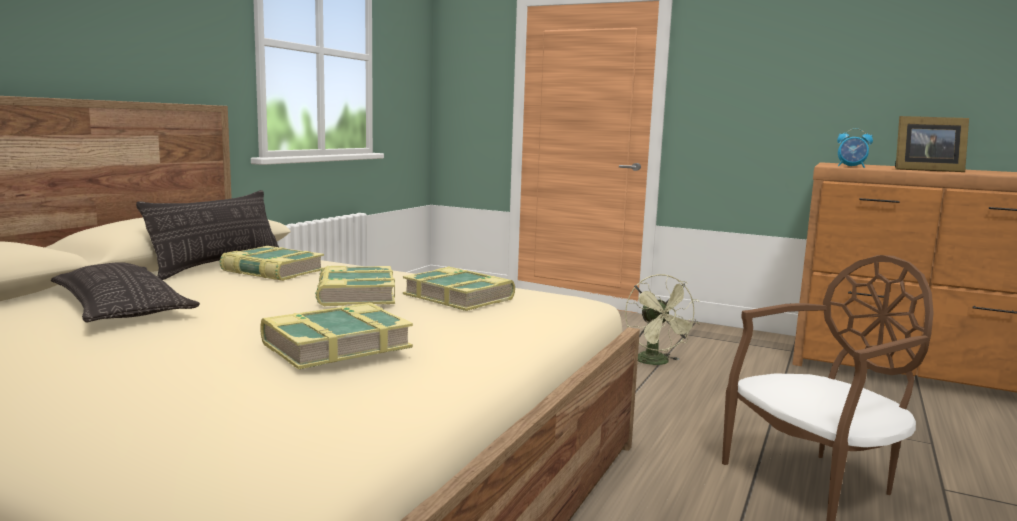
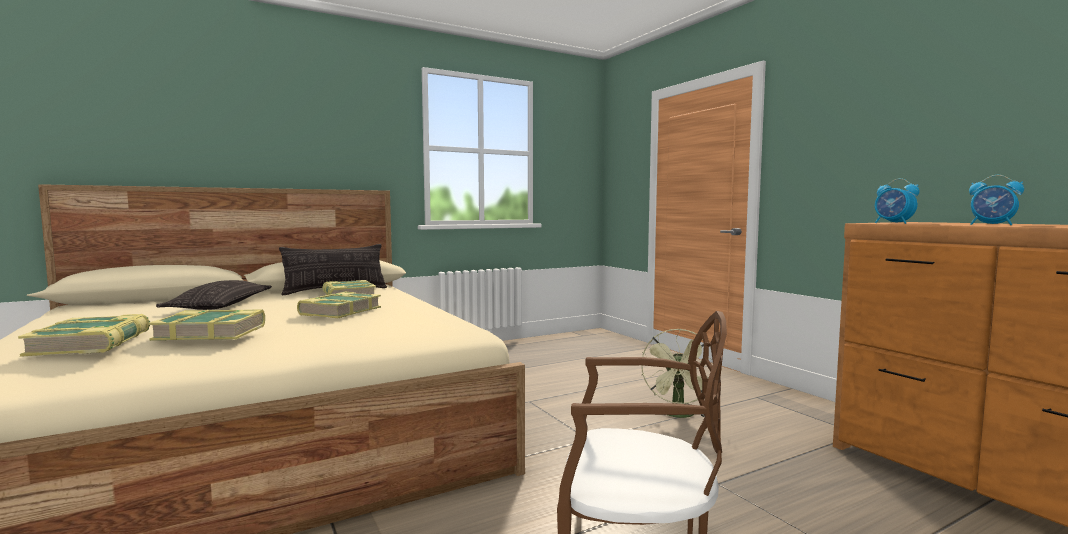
camera: 35 degrees right, 5 degrees down
book [403,266,515,311] -> book moved to [18,314,150,357]
picture frame [895,116,969,172] -> alarm clock [969,175,1024,225]

